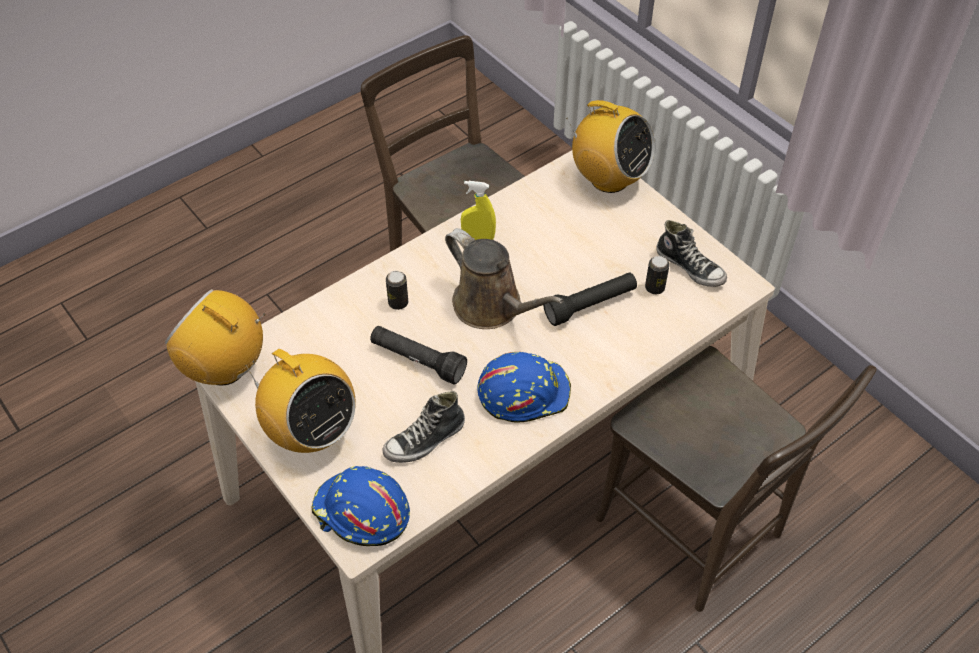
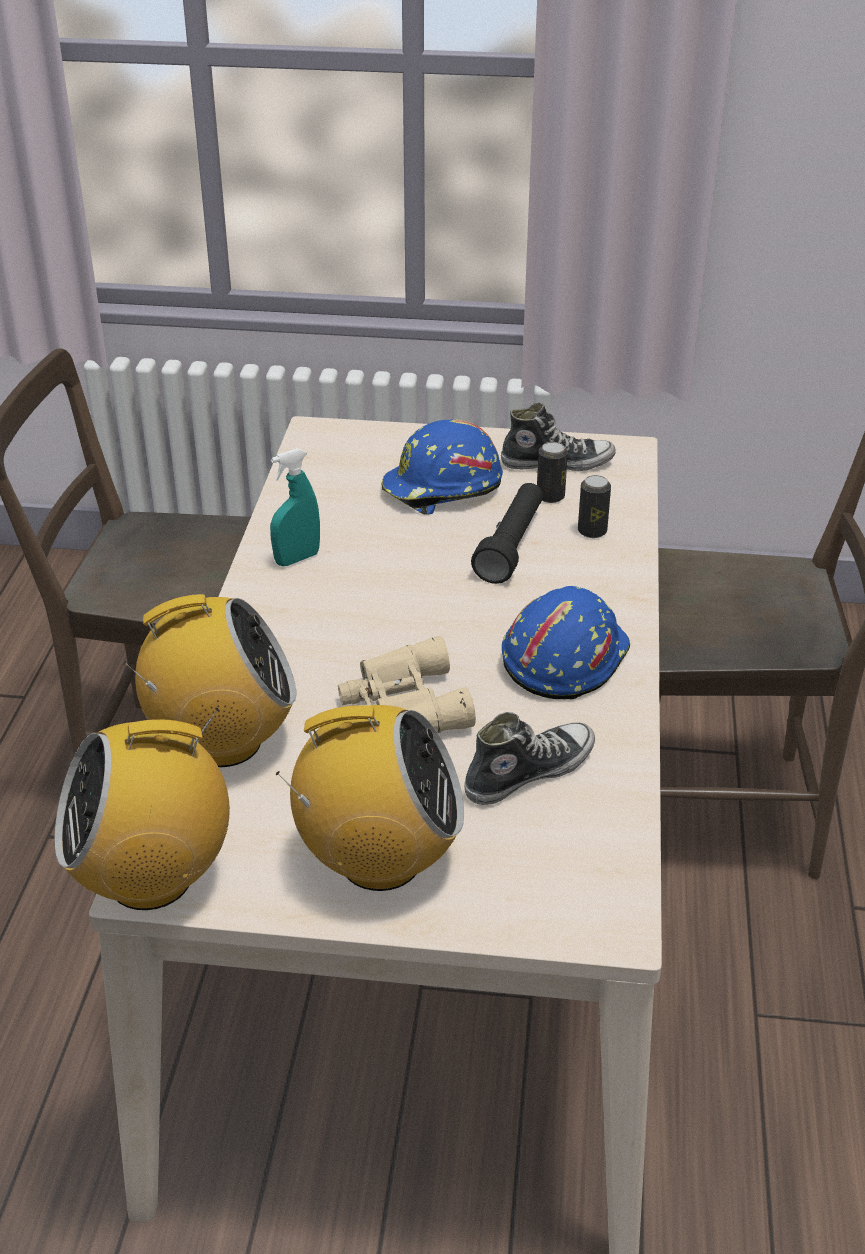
camera: 45 degrees left, 15 degrees down
blue hard hat [311,466,410,546] -> blue hard hat moved to [382,420,503,515]
black flashlight [370,326,467,385] -> beige binoculars [338,636,476,733]
shoe [382,391,465,463] -> shoe turned 135 degrees counterclockwise [464,712,595,805]
can [386,271,408,310] -> can moved to [578,475,611,538]
brown watering can [445,228,563,329] -> none
yellow spray bottle [461,181,496,240] -> turquoise spray bottle [270,448,320,566]
radio [566,100,655,193] -> radio moved to [123,594,296,767]

